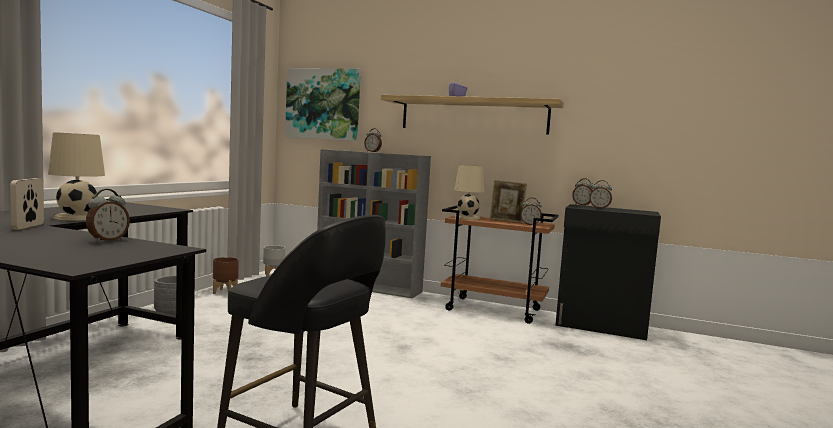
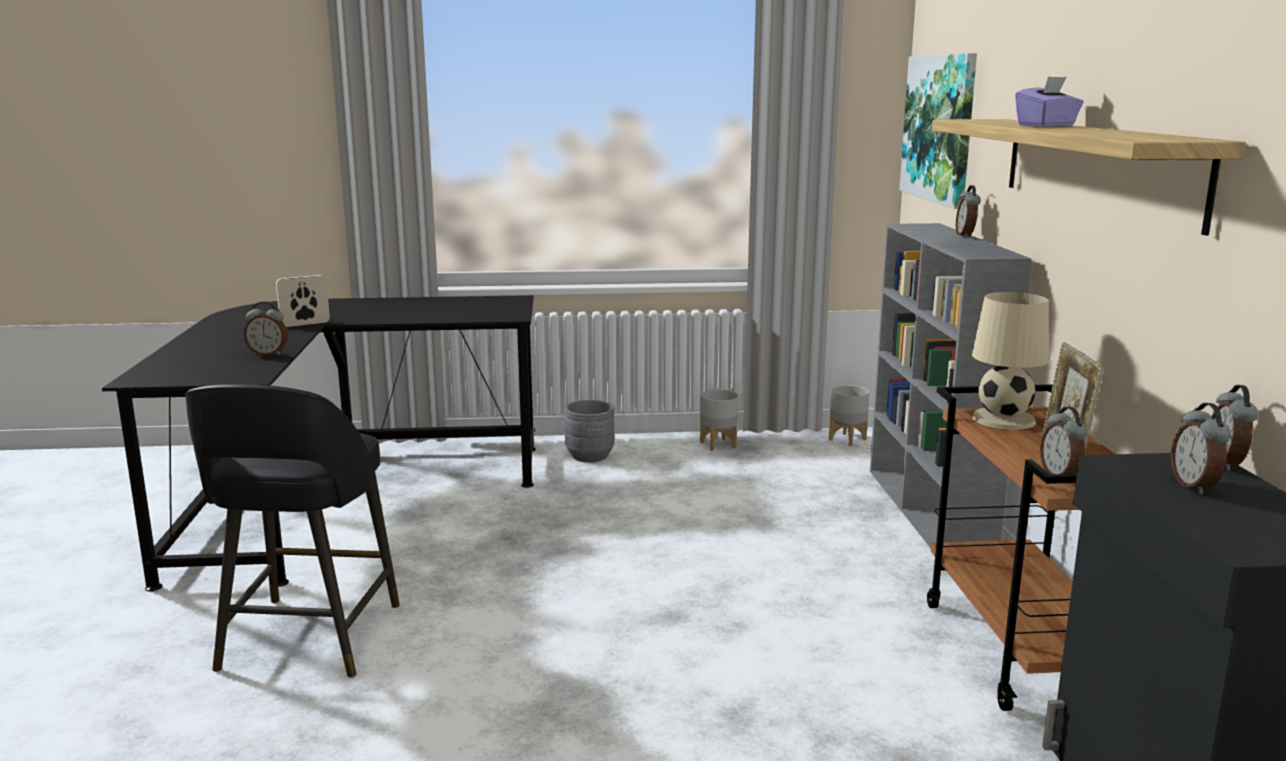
camera: 65 degrees right, 10 degrees up
beige table lamp [48,132,105,221] -> none
brown planter [213,257,239,294] -> grey planter [700,389,739,451]

